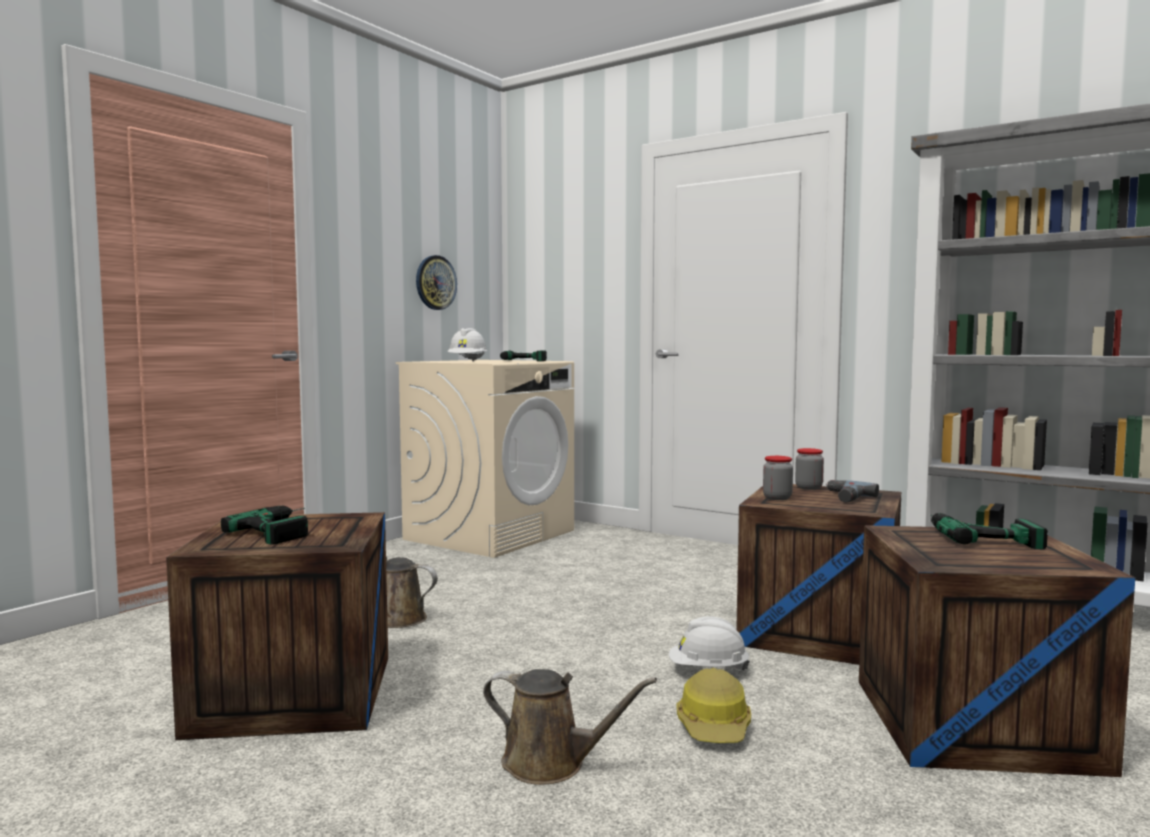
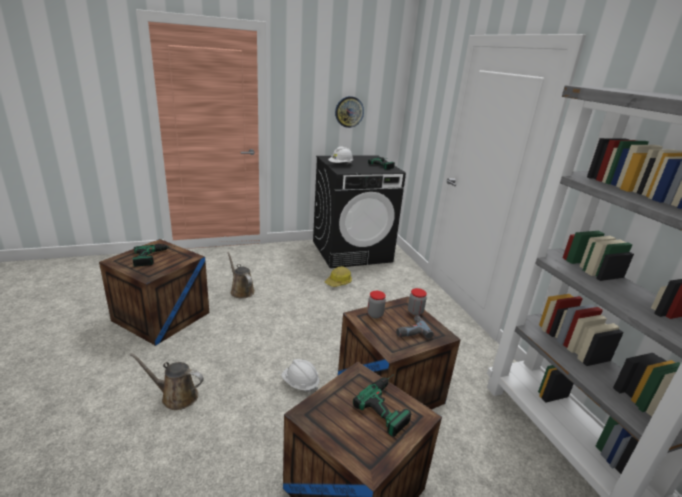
camera: 35 degrees right, 20 degrees up
beige washing machine [396,360,574,558] -> black washing machine [313,155,406,268]
brown watering can [483,669,657,785] -> brown watering can turned 135 degrees clockwise [130,353,204,410]
hard hat [676,668,751,743] -> hard hat moved to [325,266,352,287]

